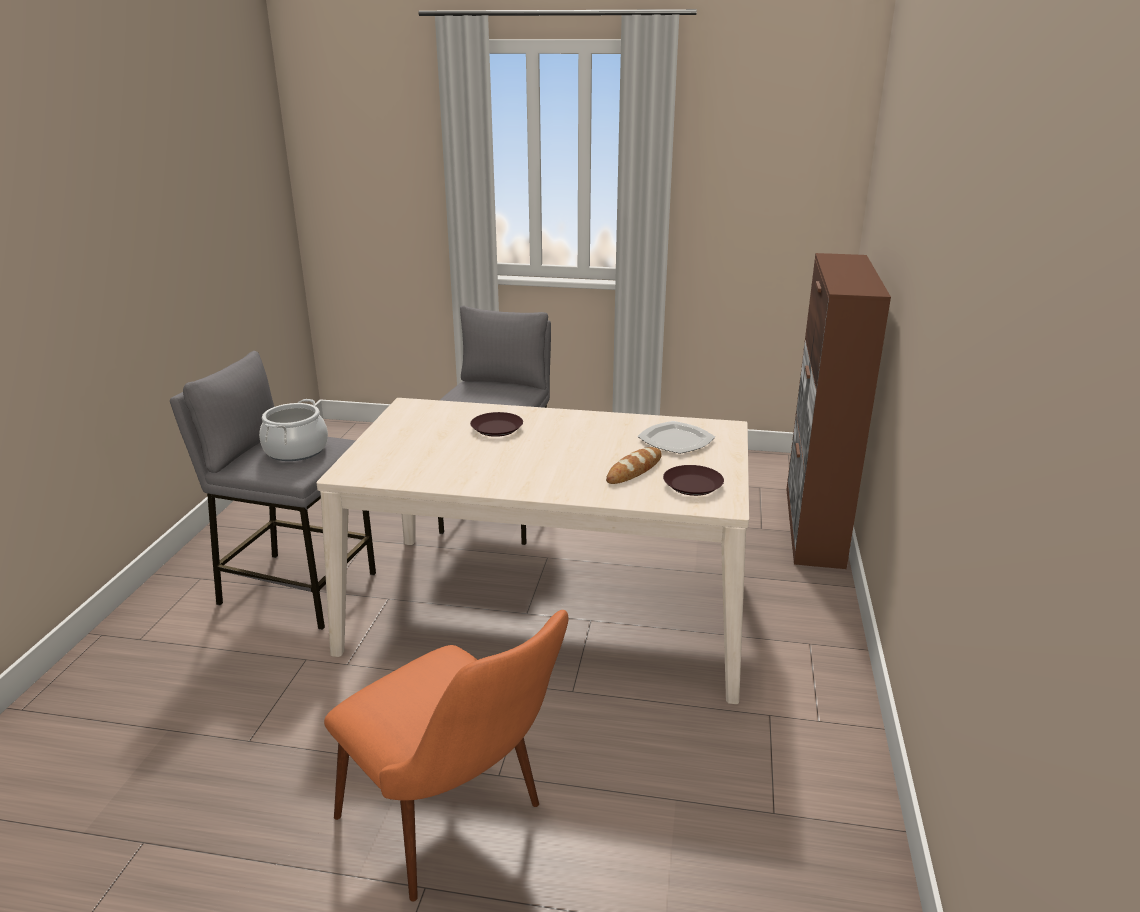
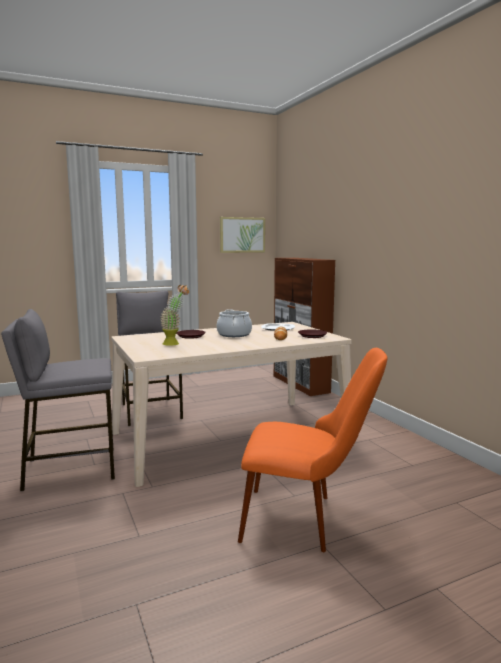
camera: 35 degrees left, 15 degrees down
cooking pot [259,399,328,461] -> cooking pot moved to [217,309,252,337]
none -> potted plant [161,285,189,346]
none -> picture [220,217,265,253]

